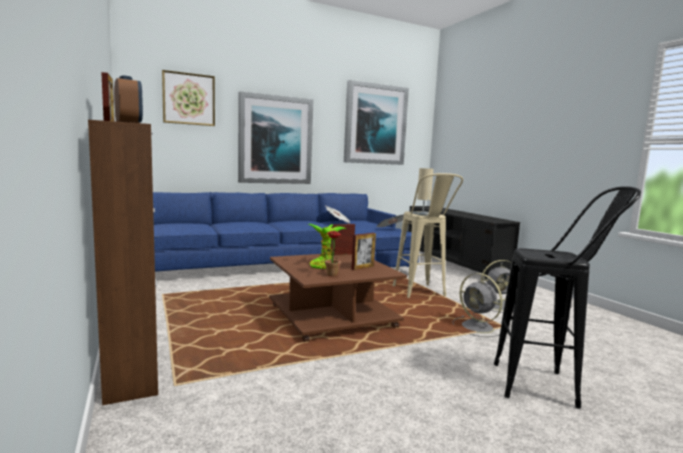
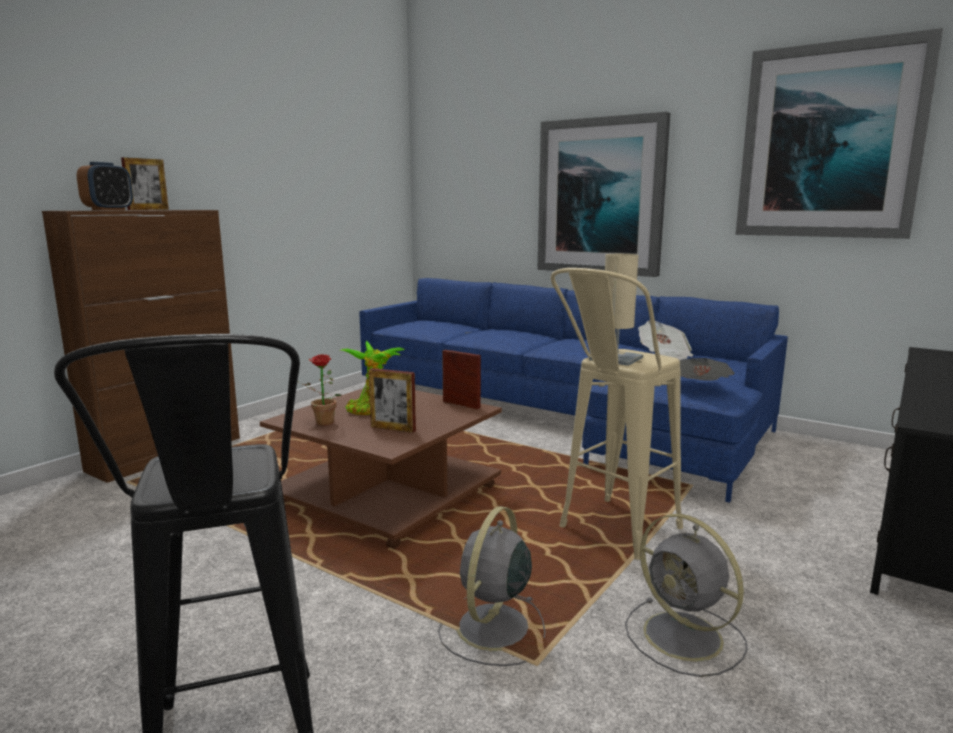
camera: 60 degrees right, 5 degrees up
picture [162,70,215,126] -> none

